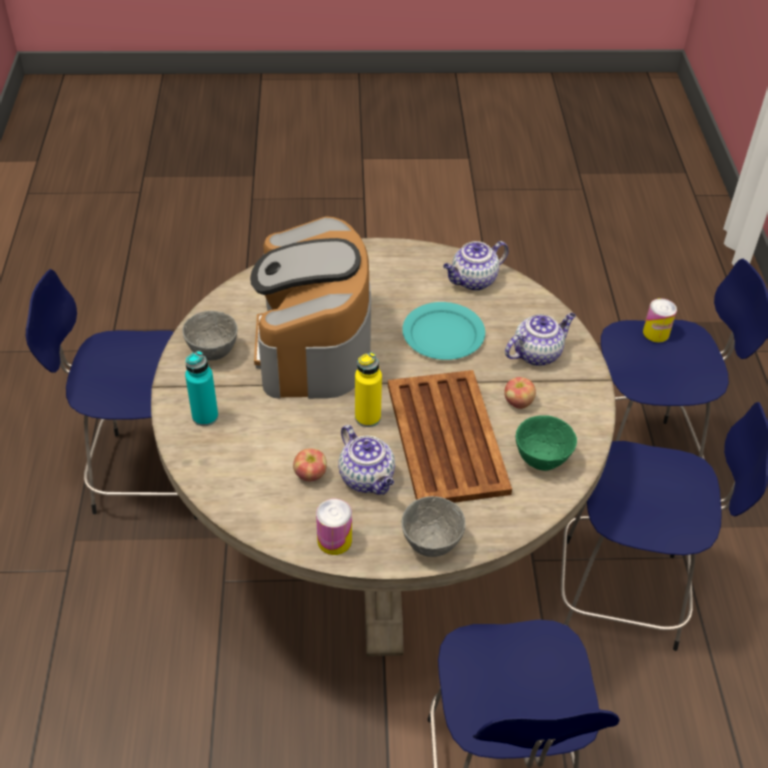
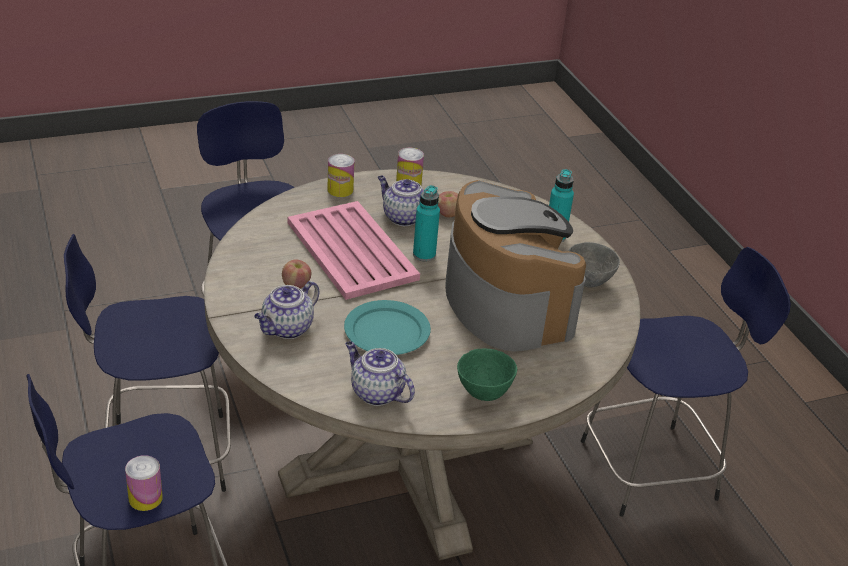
camera: 160 degrees right, 10 degrees down
yellow bottle [355,352,382,427] -> turquoise bottle [413,185,440,262]
brown tray [388,370,512,503] -> pink tray [288,201,420,300]
grey bowl [402,496,466,557] -> can [327,154,355,197]
teapot [443,241,508,291] -> teapot turned 90 degrees counterclockwise [345,341,415,406]
green bowl [516,415,577,471] -> green bowl moved to [457,348,517,401]

